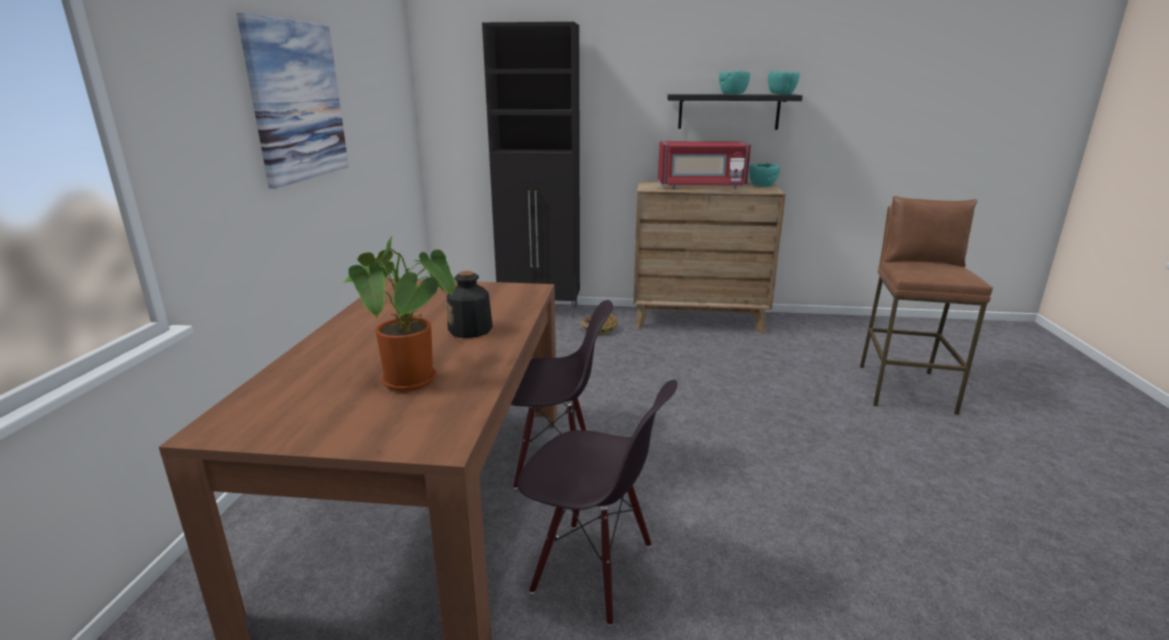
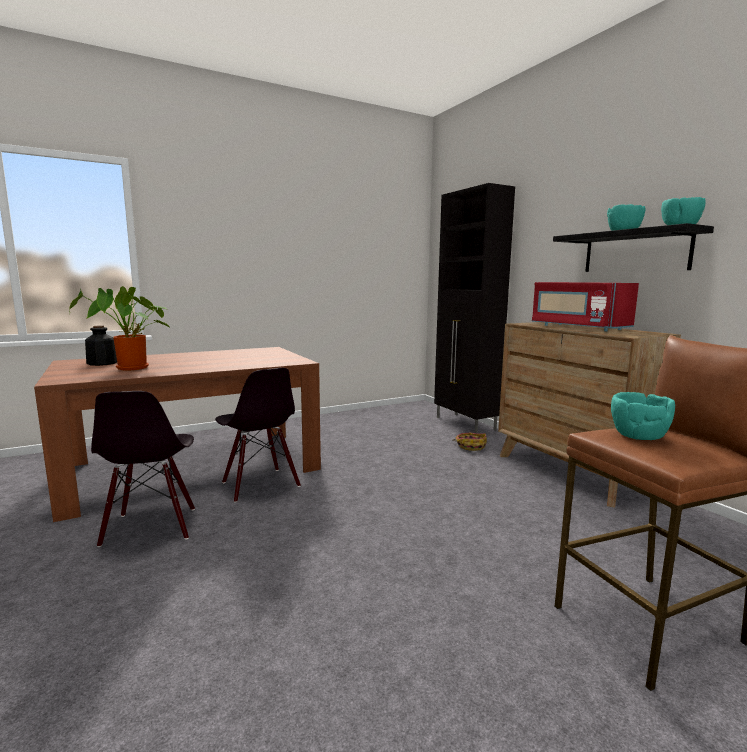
camera: 55 degrees right, 10 degrees down
picture [236,12,349,189] -> none
bottle [447,271,493,338] -> bottle moved to [85,325,117,366]
turquoise bowl [749,163,780,187] -> turquoise bowl moved to [611,392,675,440]

